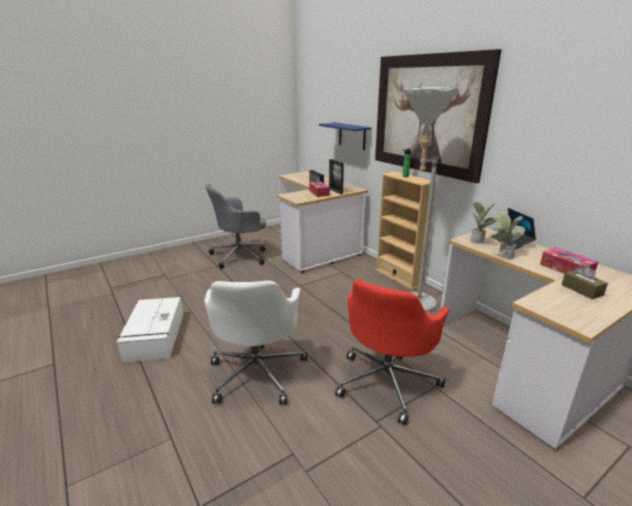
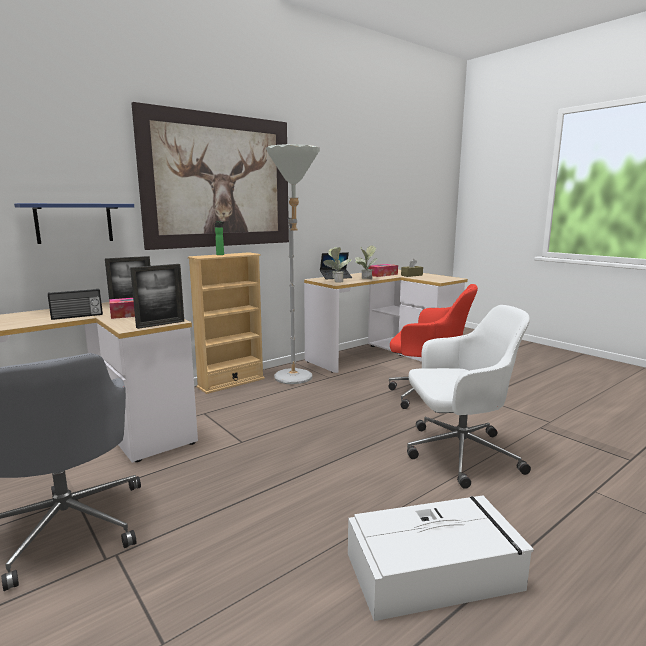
camera: 95 degrees left, 10 degrees down
none -> picture frame [130,264,184,329]

